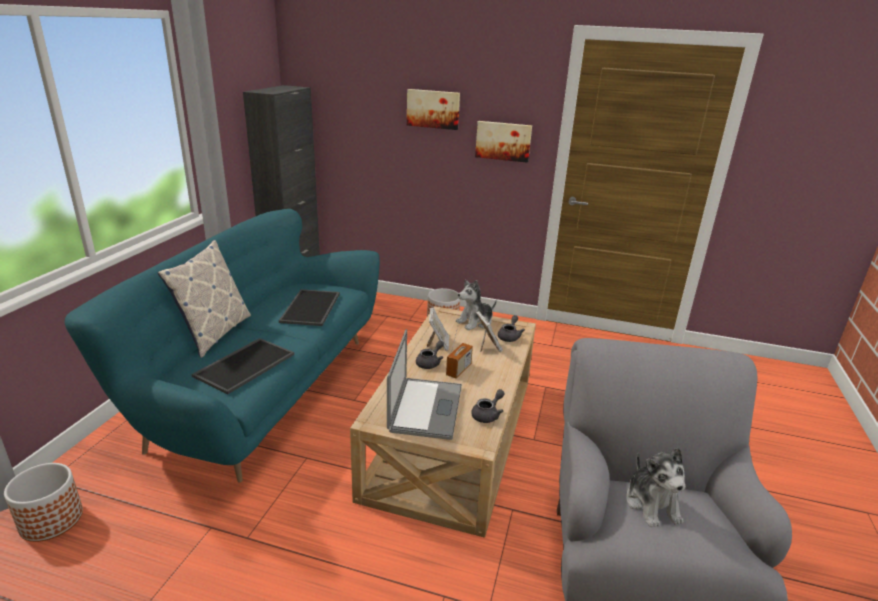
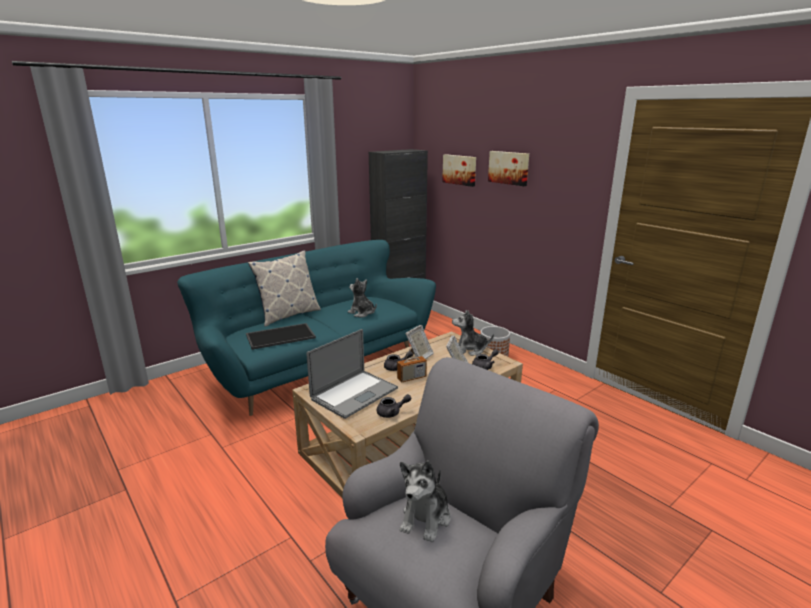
camera: 35 degrees right, 5 degrees down
planter [4,463,83,542] -> none
tray [279,289,340,326] -> plush toy [348,278,377,318]
picture [475,121,532,163] -> picture moved to [442,154,476,187]

